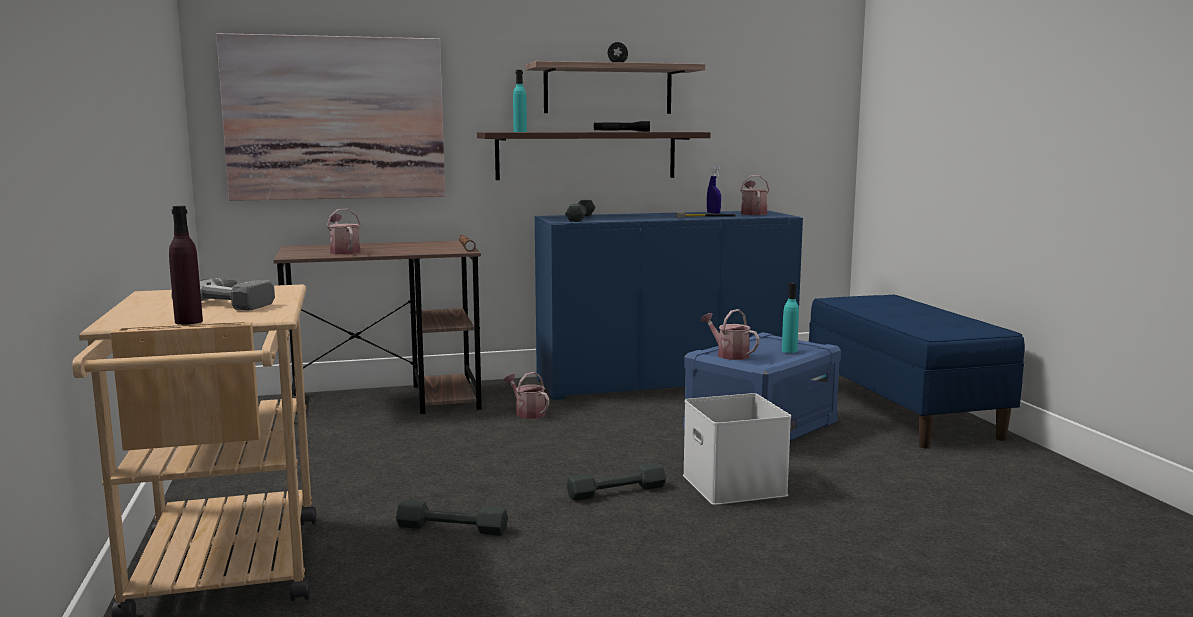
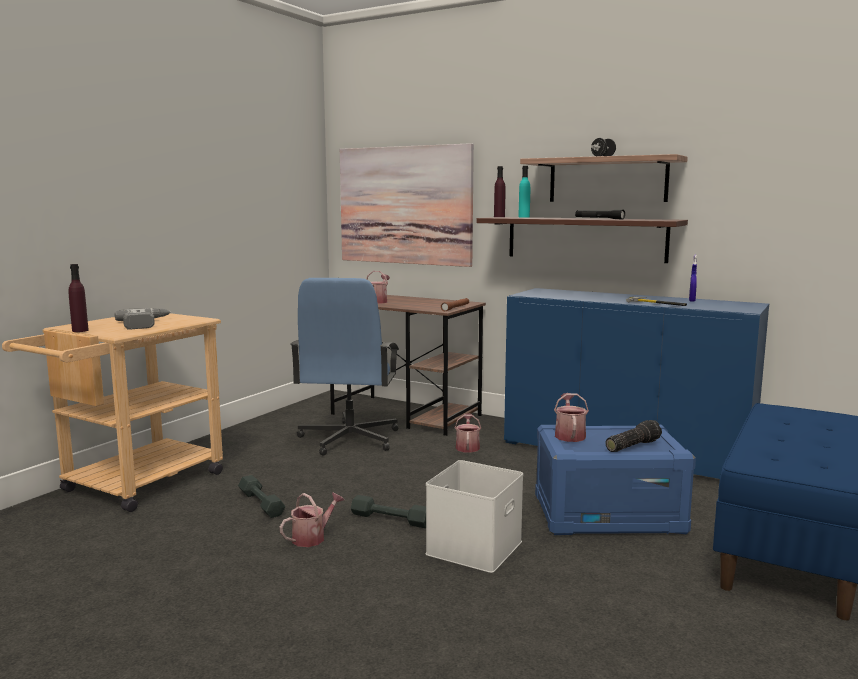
camera: 45 degrees right, 0 degrees up
grey dumbbell [565,200,596,222] -> none
watering can [740,175,770,215] -> watering can moved to [280,492,344,547]
turquoise bottle [782,283,799,353] -> flashlight [605,420,662,452]
none -> blue office chair [290,278,399,456]
none -> purple bottle [494,166,505,217]

